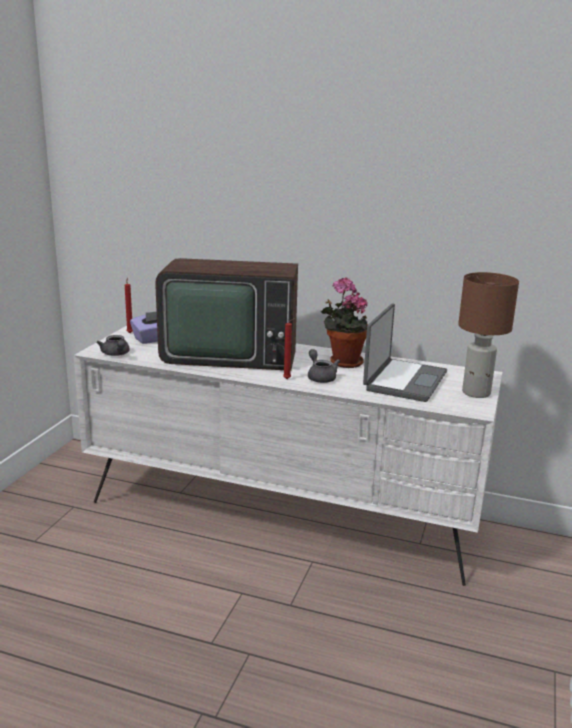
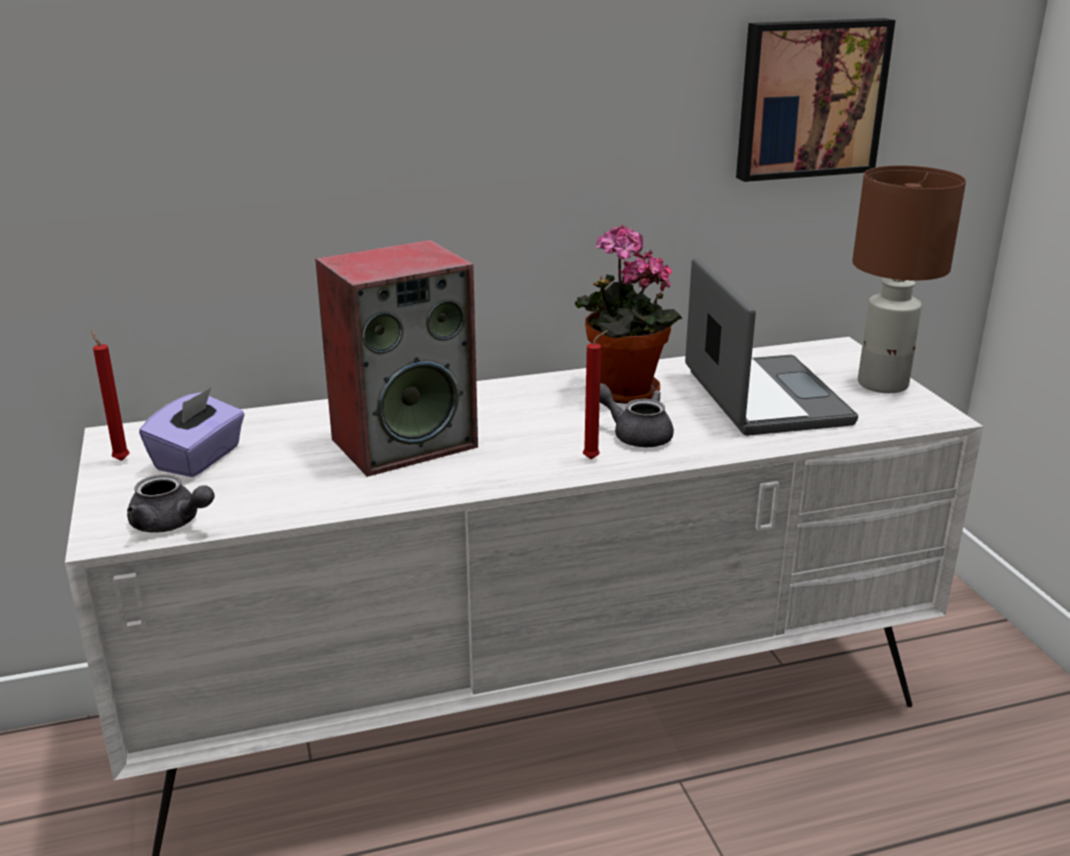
camera: 35 degrees left, 5 degrees up
television [155,258,298,370] -> speaker [315,240,478,477]
none -> picture [736,18,896,182]

